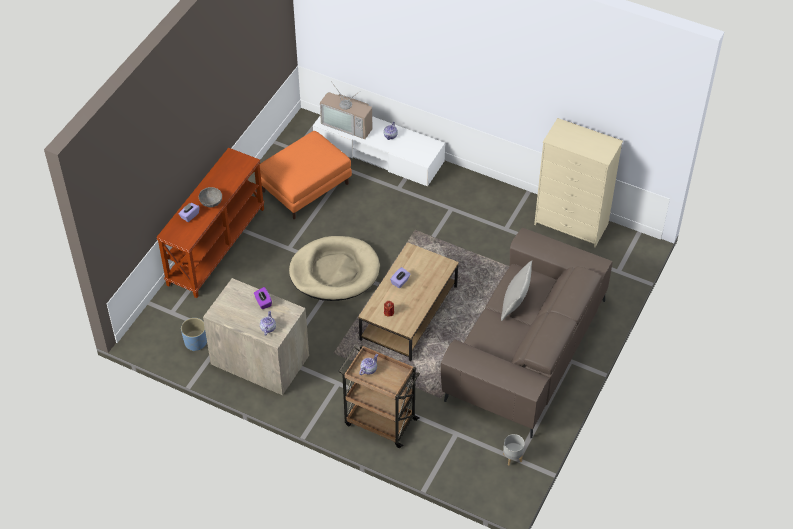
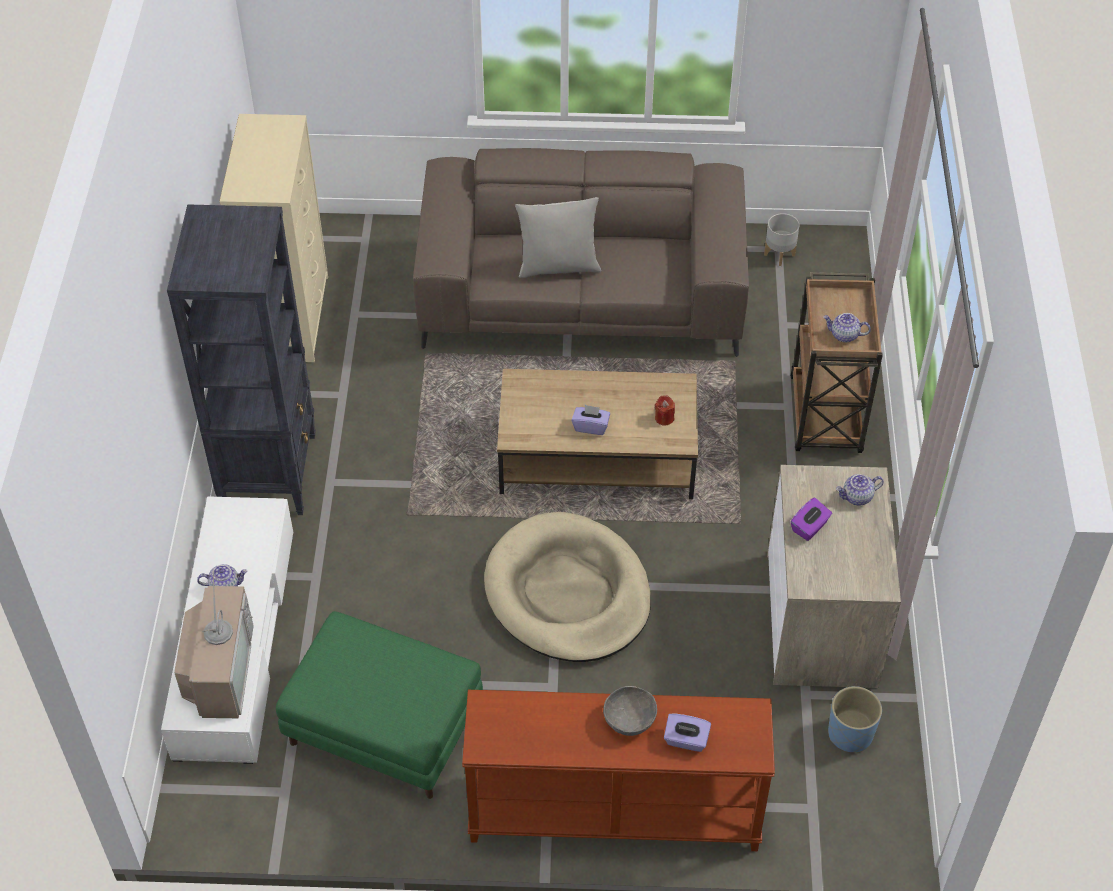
camera: 115 degrees left, 0 degrees up
orange ottoman [260,131,352,219] -> green ottoman [276,611,483,799]
none -> black bookcase [167,204,316,515]

